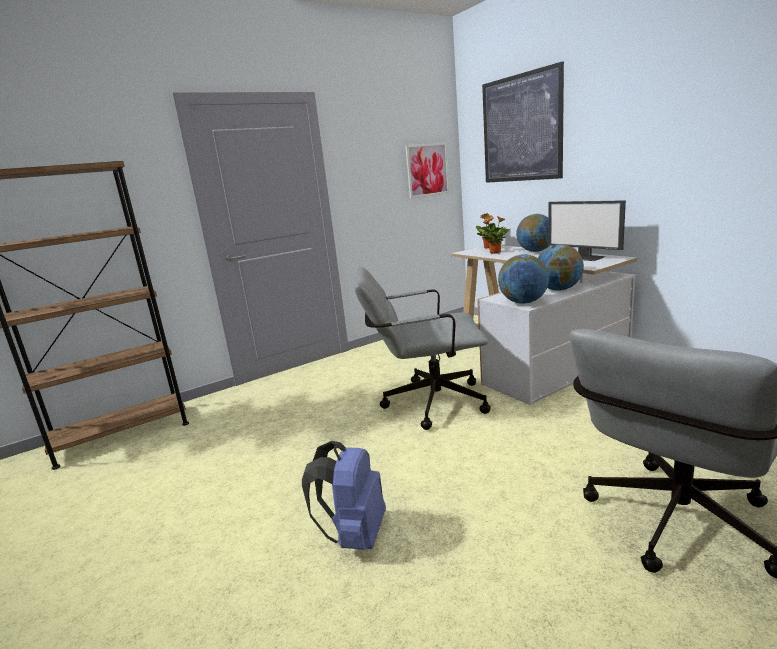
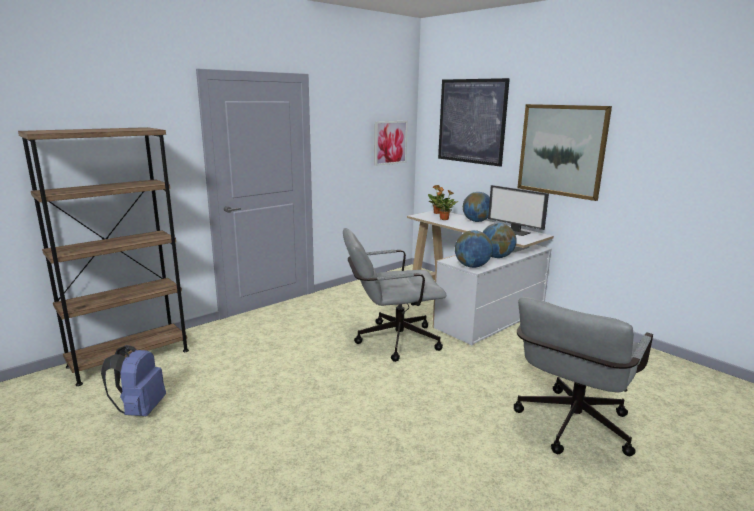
camera: 10 degrees left, 0 degrees up
blue backpack [302,441,386,550] -> blue backpack moved to [101,345,166,416]
none -> picture [518,104,612,201]

